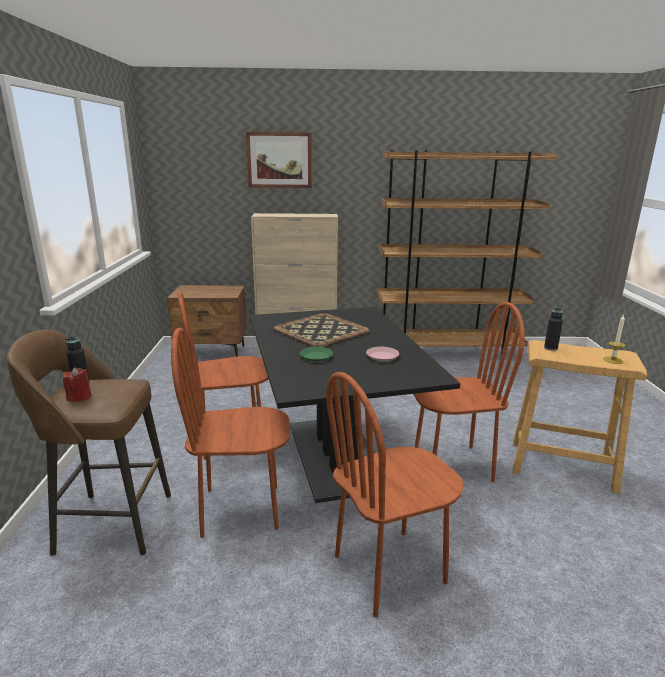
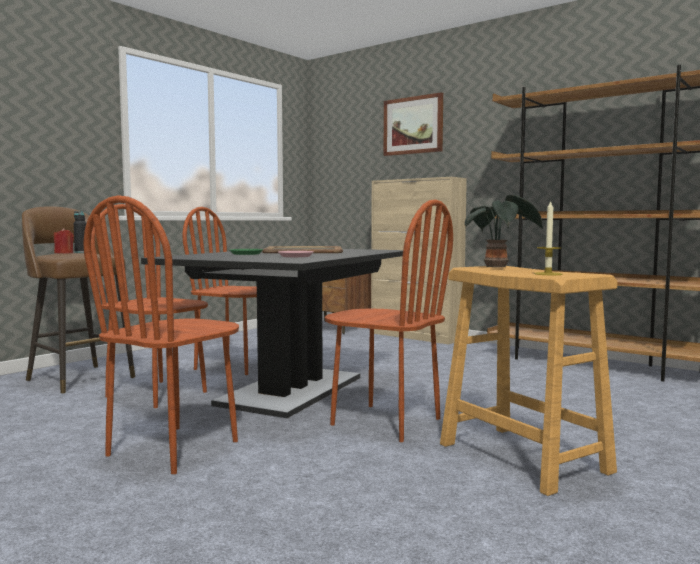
camera: 40 degrees right, 15 degrees down
brown chair [326,372,464,618] -> brown chair turned 75 degrees counterclockwise [83,195,239,474]
black bottle [544,307,563,351] -> potted plant [464,195,544,267]

